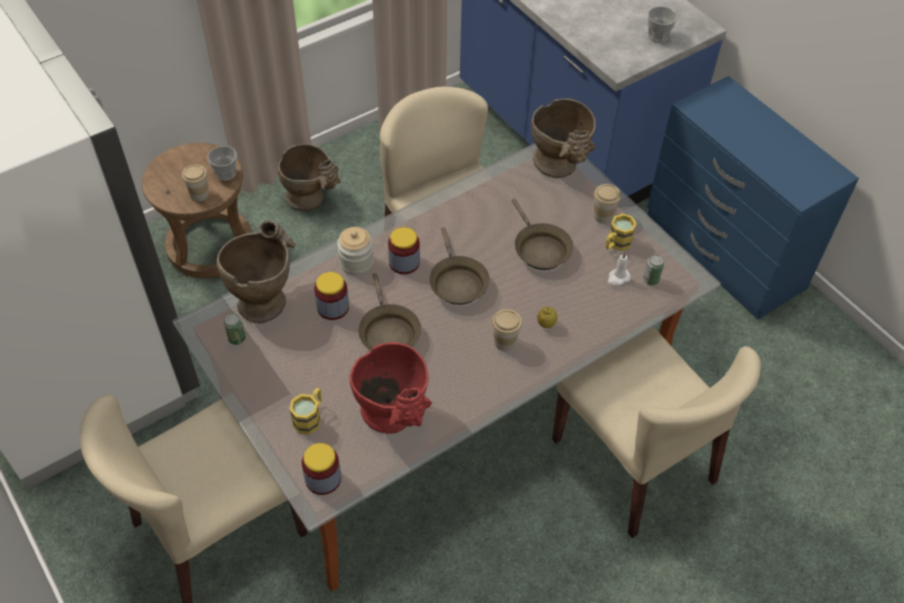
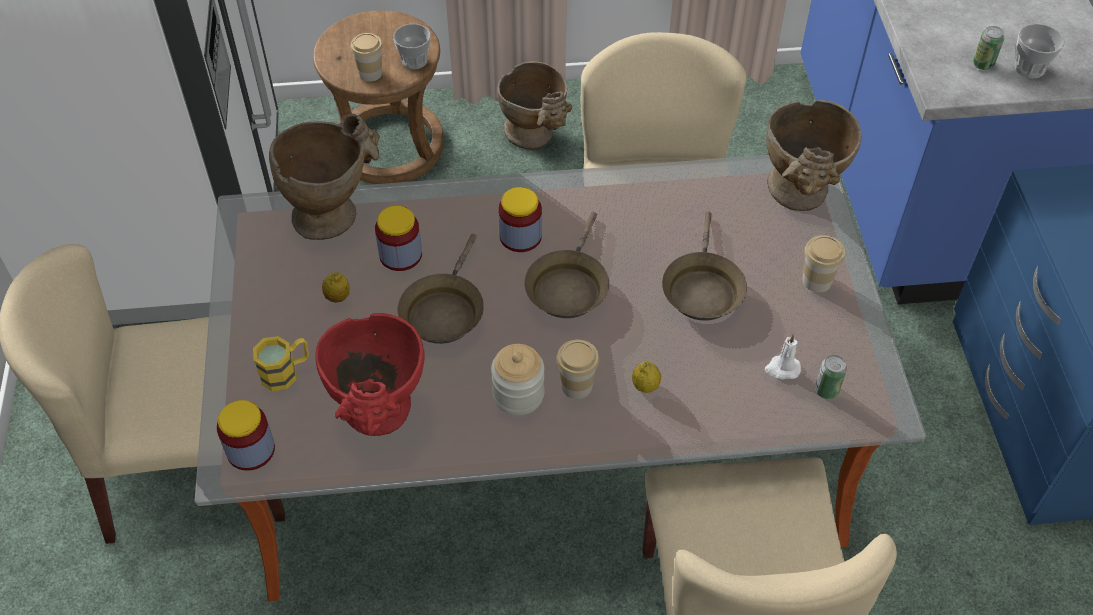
camera: 30 degrees right, 0 degrees up
can [224,313,246,345] -> can moved to [972,26,1004,70]
jar [337,227,374,275] -> jar moved to [491,344,544,416]
yellow mug [606,214,637,251] -> none
none -> lemon [322,272,350,302]

